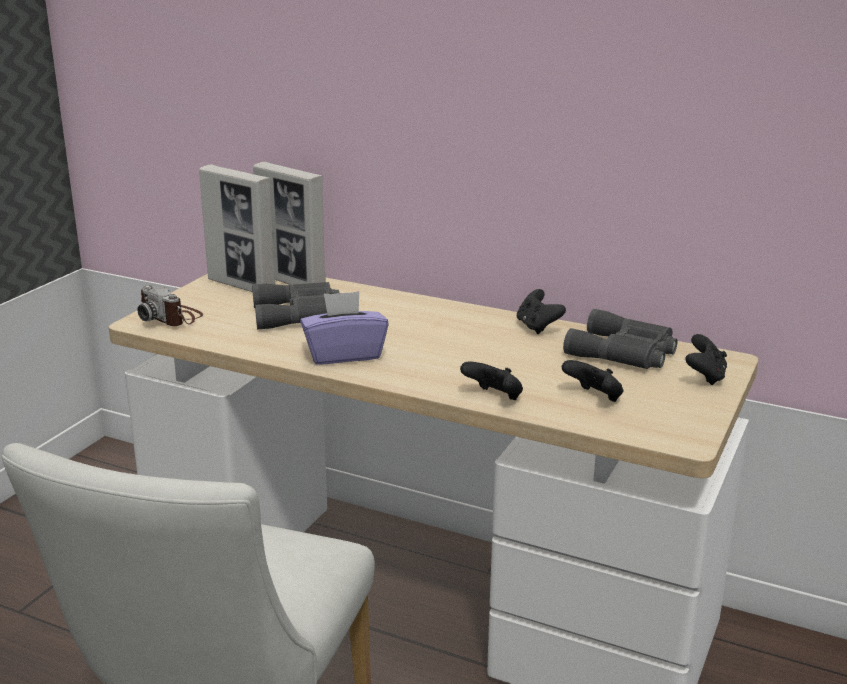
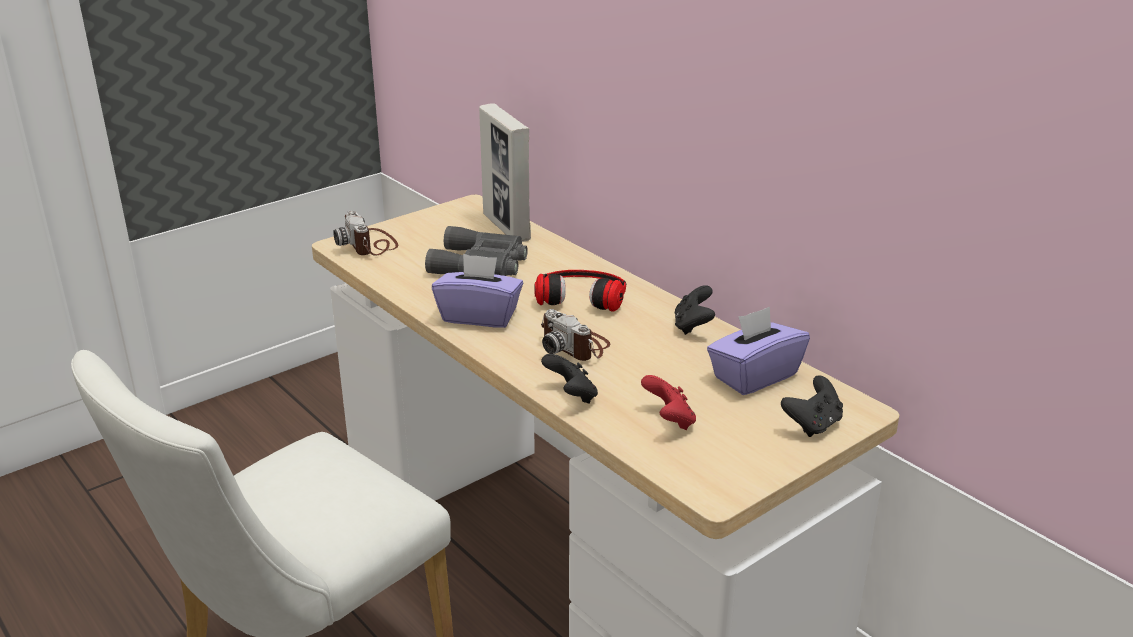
camera: 25 degrees right, 5 degrees up
picture frame [199,165,275,292] -> none
black game controller [562,360,623,402] -> red game controller [641,375,696,430]
grey binoculars [563,309,678,369] -> purple tissue box [707,307,810,395]
none -> headphones [534,270,626,312]
none -> camera [541,309,610,361]

